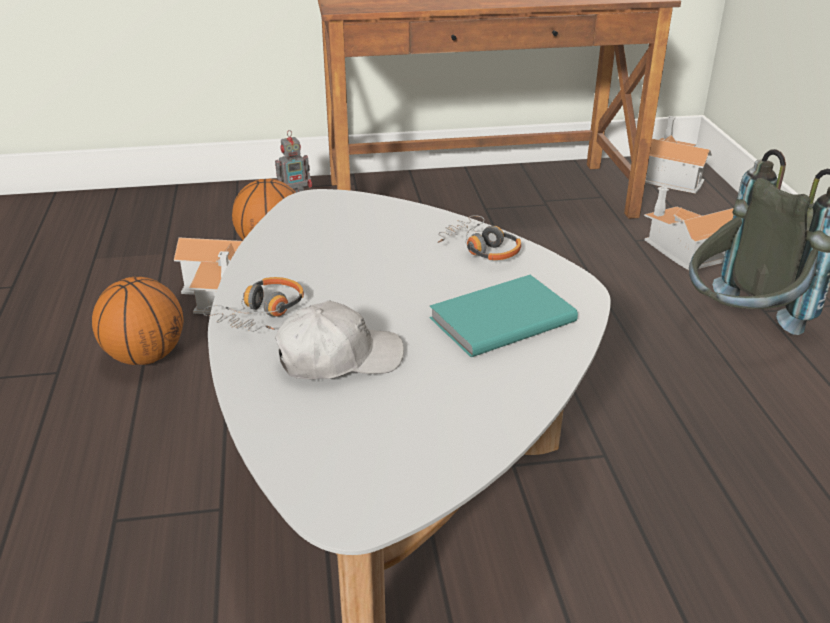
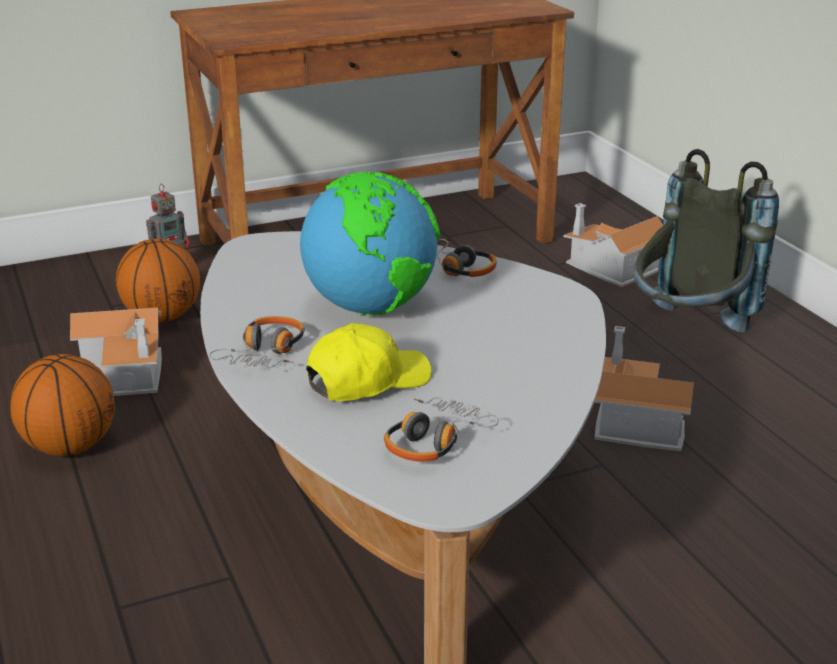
camera: 15 degrees left, 5 degrees down
white cap [275,301,404,380] -> yellow cap [306,323,432,401]
turquoise book [429,275,578,357] -> none
toy house [645,116,712,194] -> toy house moved to [594,326,694,451]
none -> globe [300,172,440,316]
none -> headphones [384,397,499,462]

